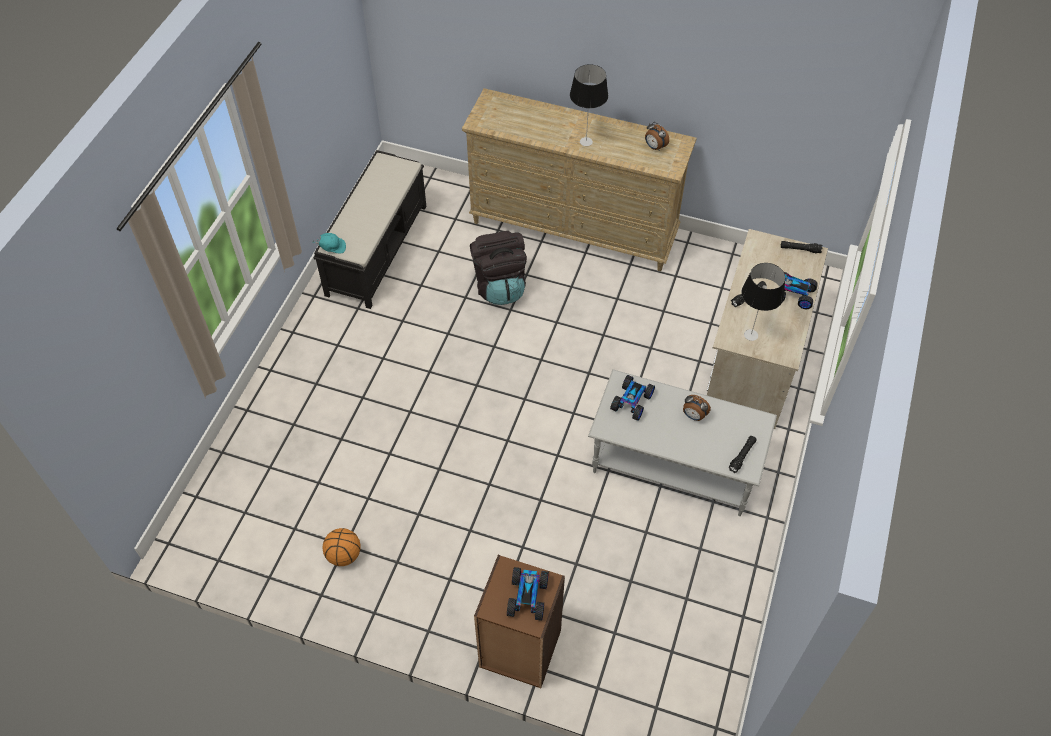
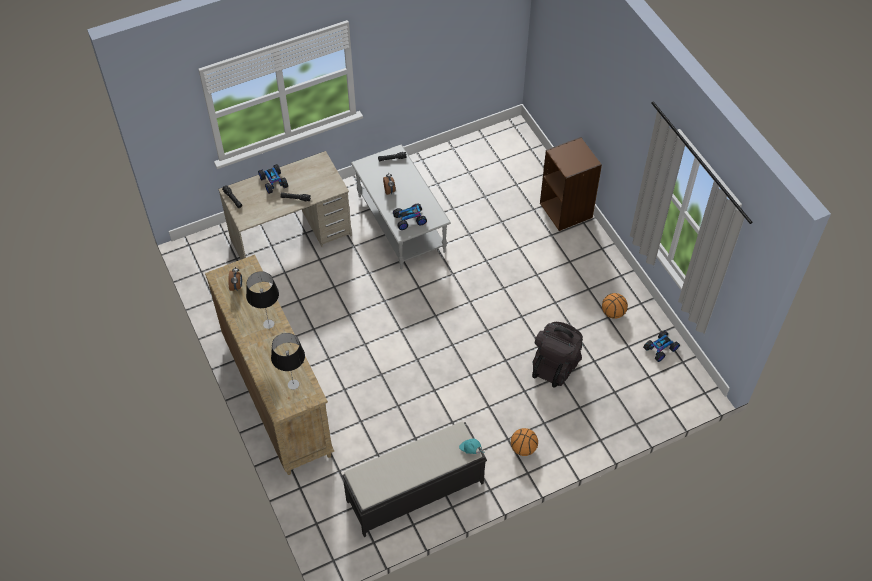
camera: 135 degrees left, 0 degrees up
black backpack [470,231,527,305] -> black backpack moved to [532,322,583,388]
toy car [507,567,549,621] -> toy car moved to [643,330,680,362]
table lamp [741,263,785,341] -> table lamp moved to [271,333,305,390]
none -> basketball [511,428,538,456]

